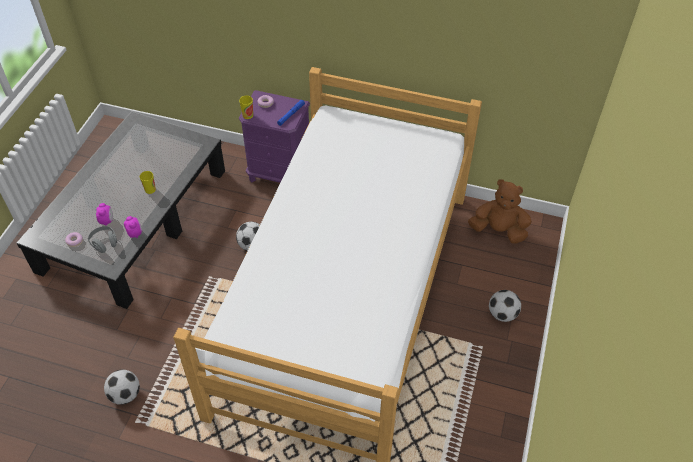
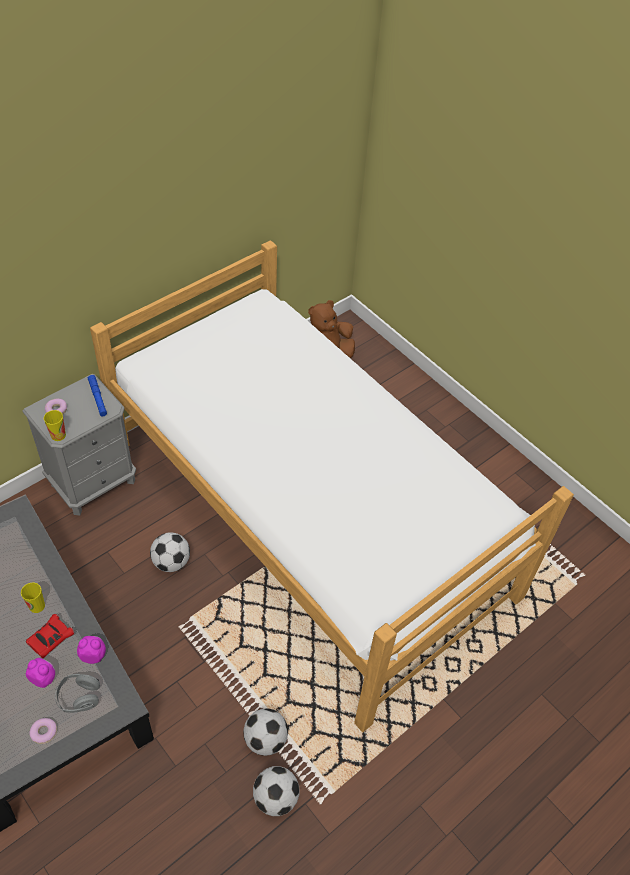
camera: 60 degrees left, 0 degrees up
purple nightstand [239,90,310,183] -> grey nightstand [22,373,136,515]
football [489,290,521,322] -> football moved to [243,708,288,756]
none -> red toy car [26,614,74,658]

